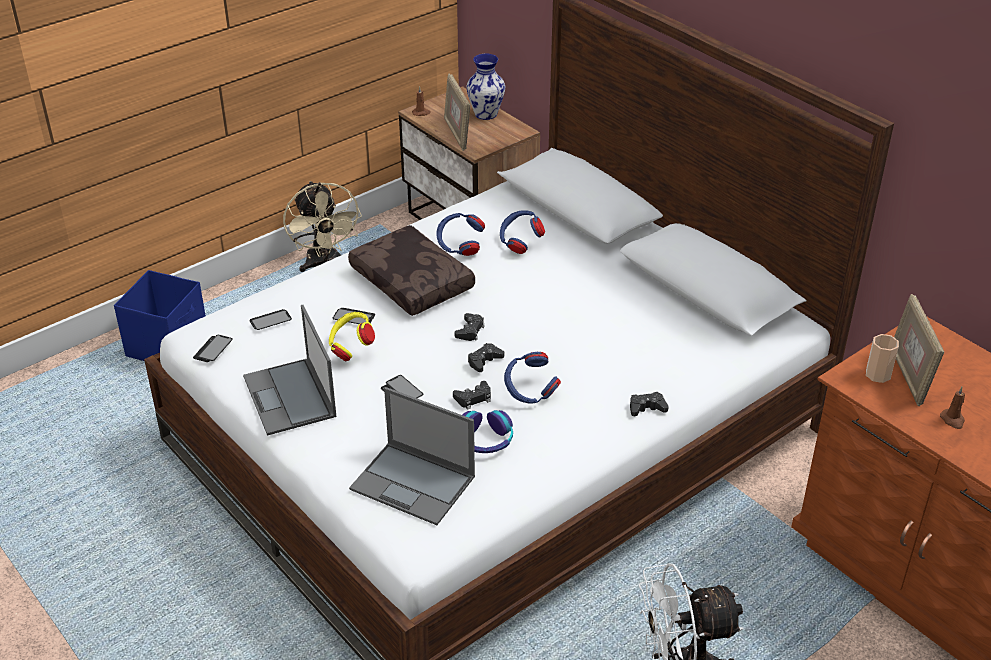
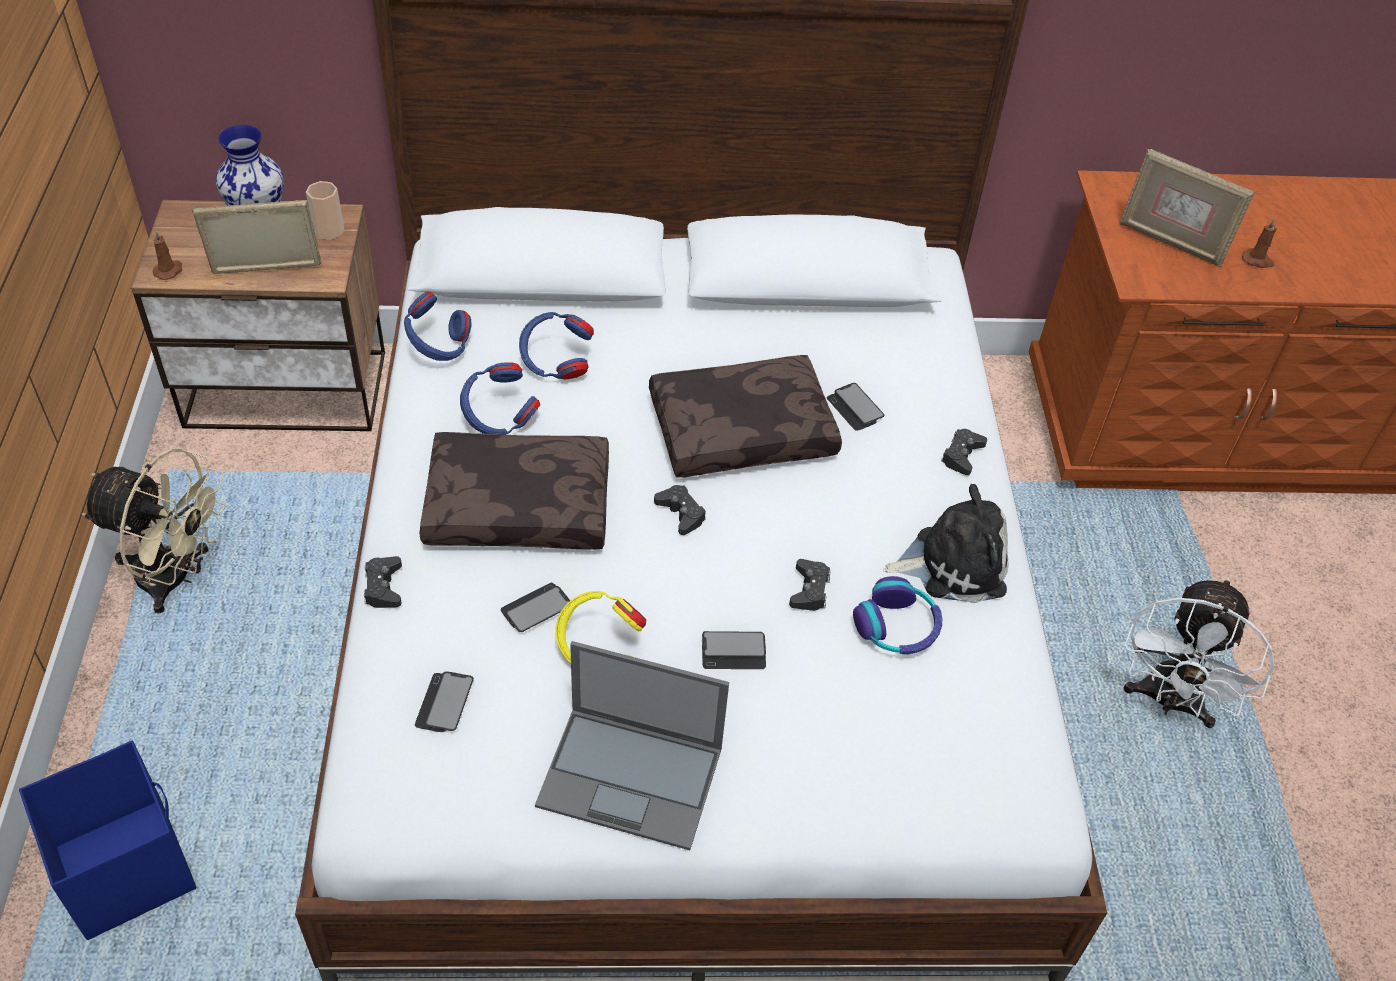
camera: 55 degrees left, 10 degrees up
phone [193,335,233,362] -> phone moved to [827,383,884,431]
laptop [349,387,475,525] -> none
picture frame [444,74,470,151] -> picture frame turned 150 degrees clockwise [192,200,322,274]
black game controller [468,343,504,372] -> black game controller moved to [364,556,402,608]
blue headphones [504,352,561,404] -> blue headphones moved to [404,291,472,361]
cup [866,334,899,383] -> cup moved to [306,181,344,240]
none -> brown pillow [649,355,842,478]
none -> plush toy [883,484,1008,603]

